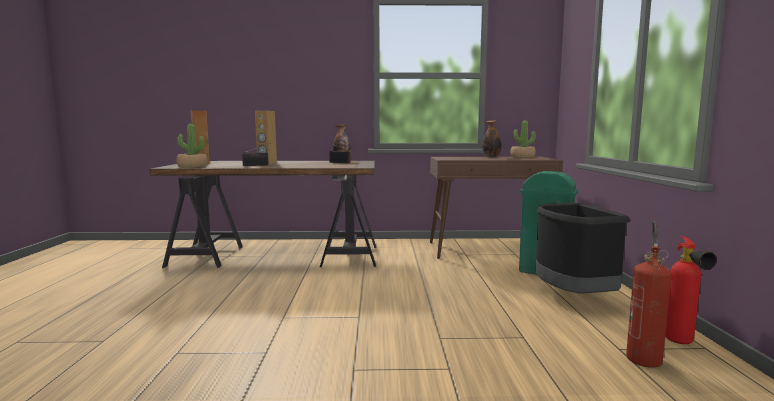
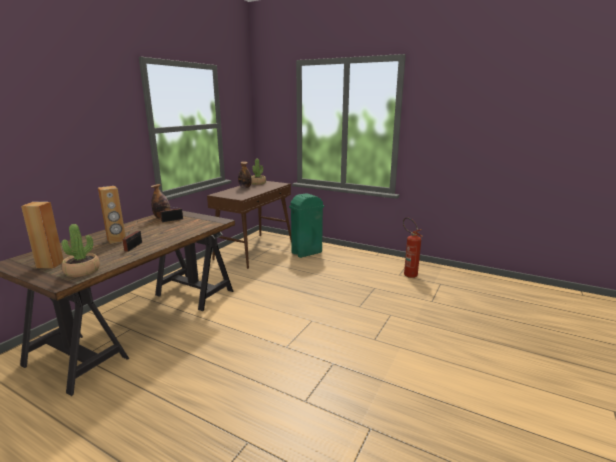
camera: 60 degrees left, 10 degrees up
black trash can [535,203,630,294] -> none
fire extinguisher [665,236,717,344] -> none

